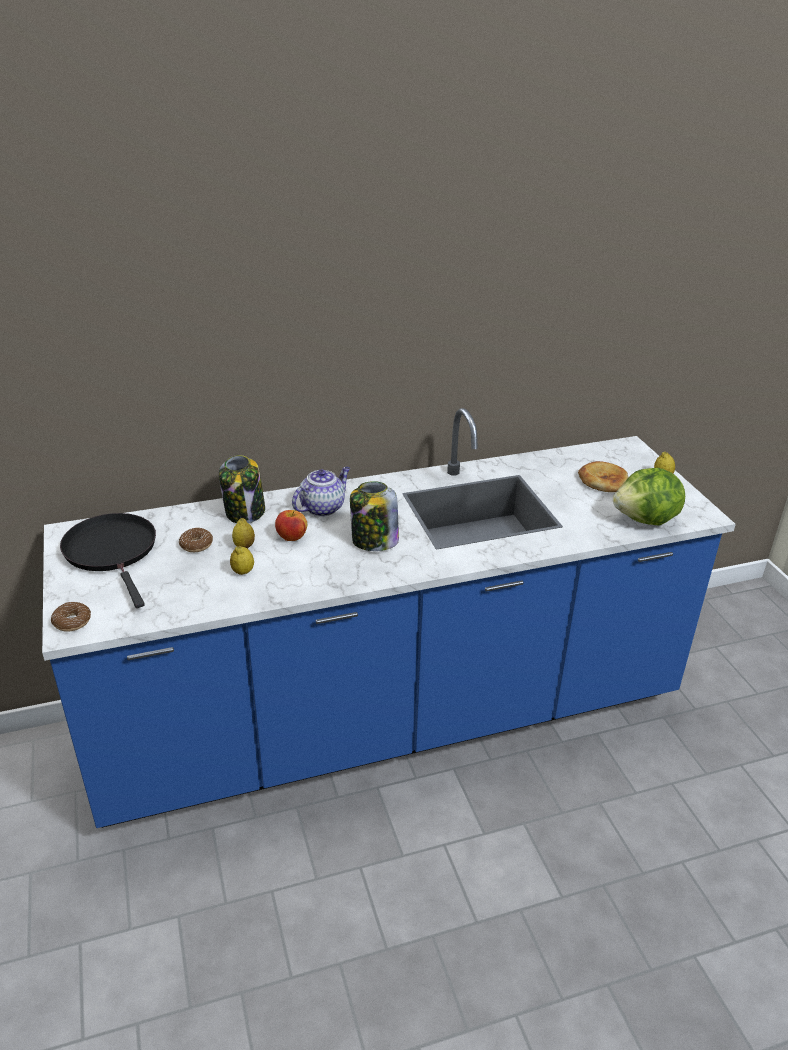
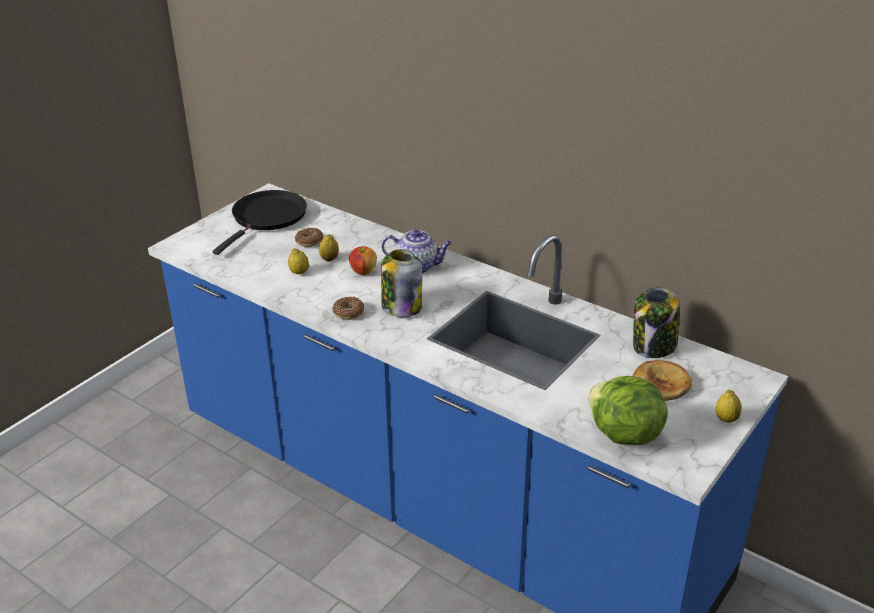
camera: 55 degrees right, 0 degrees up
donut [51,602,91,632] -> donut moved to [332,297,364,320]
jar [219,455,265,523] -> jar moved to [633,287,680,358]

